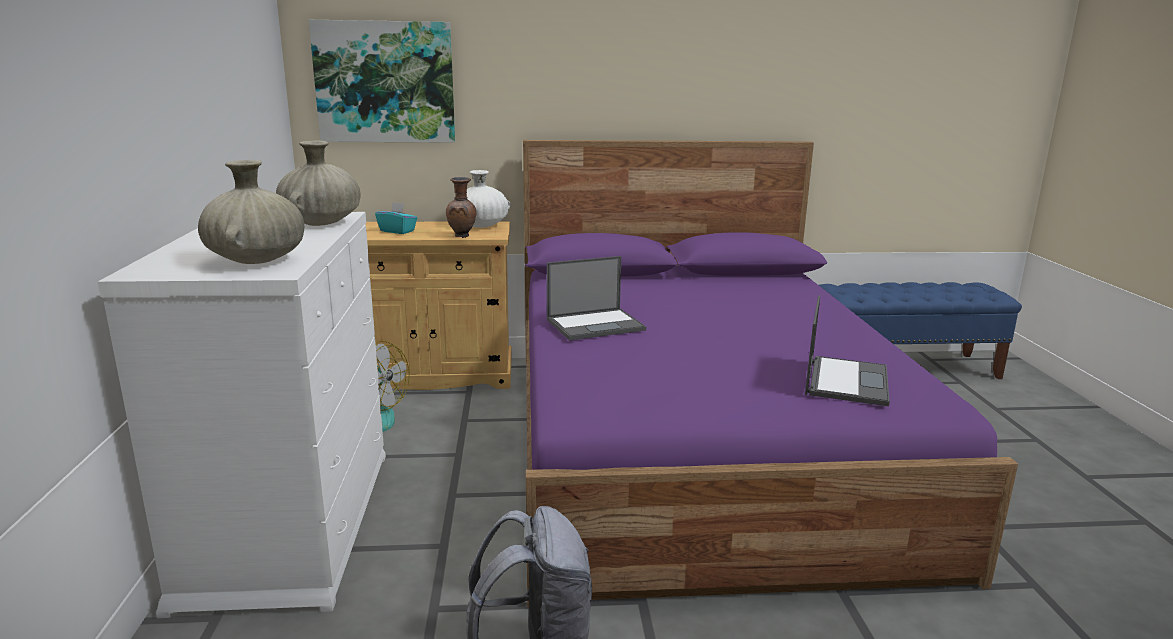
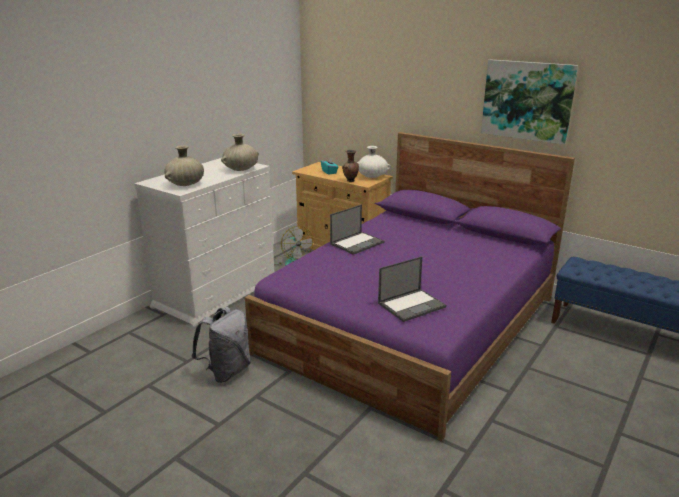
camera: 40 degrees right, 5 degrees up
picture [309,20,455,143] -> picture moved to [481,59,578,145]
laptop [547,256,646,340] -> laptop turned 60 degrees counterclockwise [330,204,384,255]

